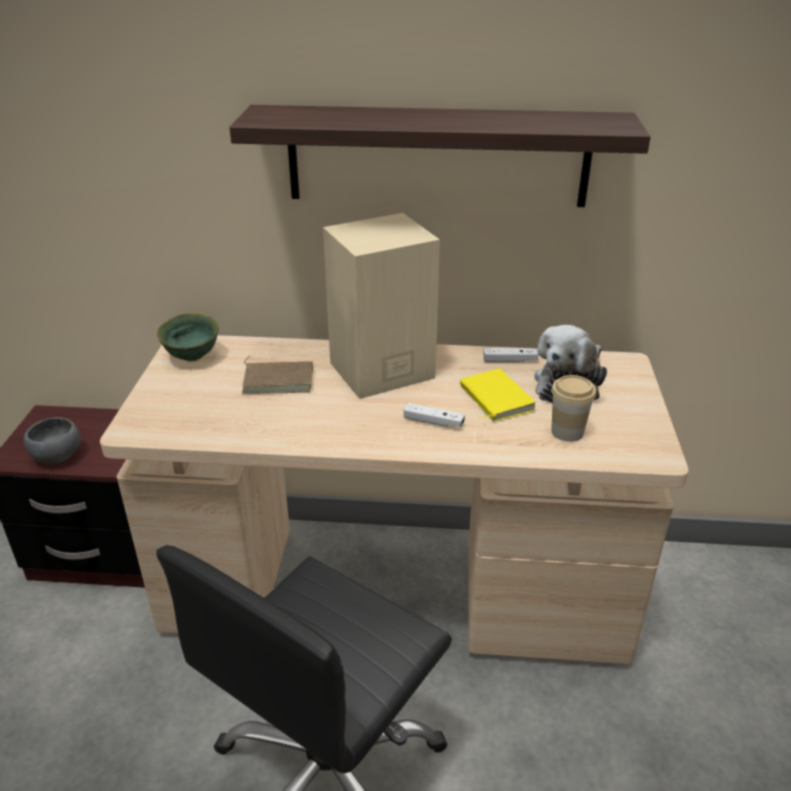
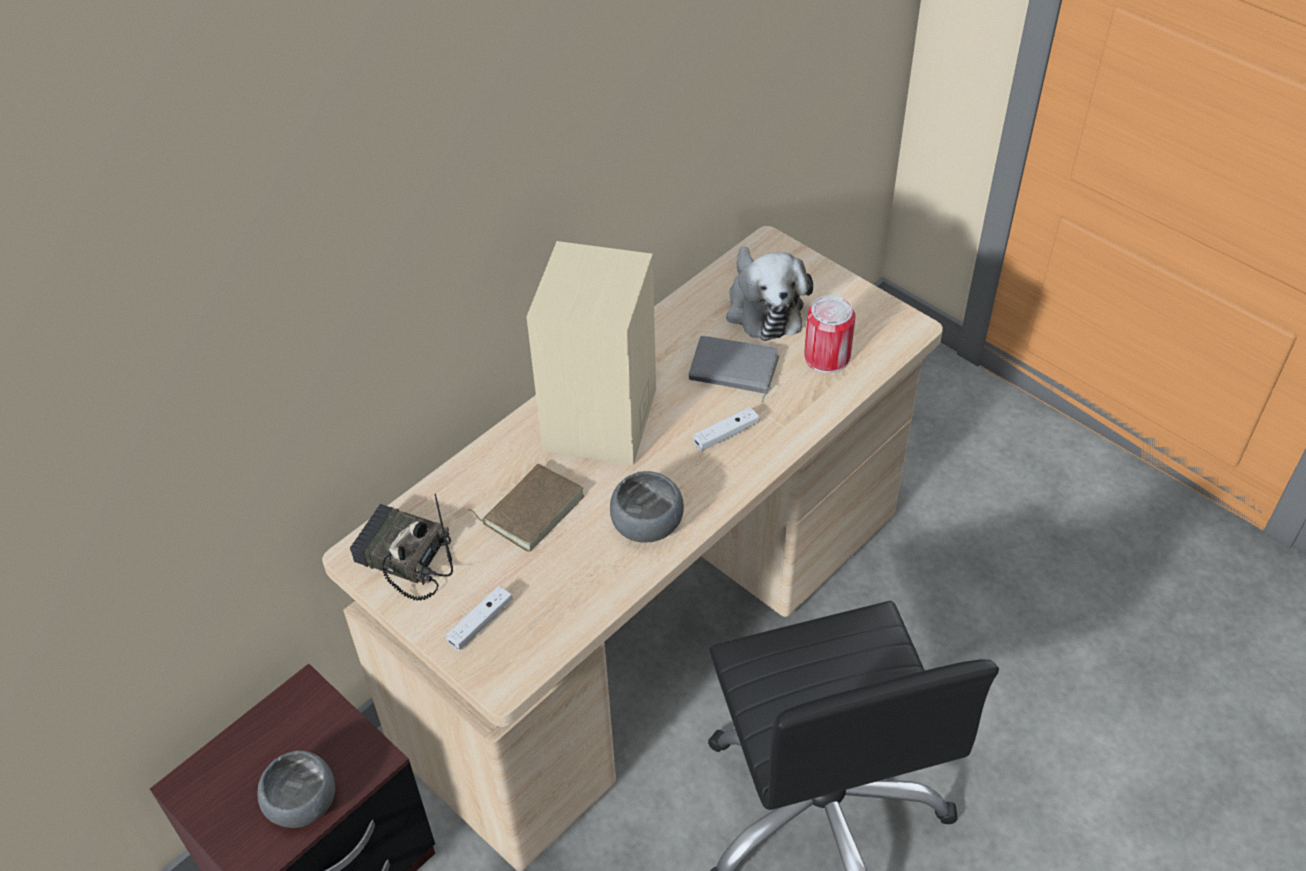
camera: 50 degrees left, 15 degrees up
green bowl [157,314,219,361] -> radio [350,494,453,601]
shelf [229,105,651,207] -> none
yellow book [460,369,536,421] -> grey book [688,336,779,403]
white game controller [483,348,538,362] -> white game controller moved to [446,586,513,651]
cup [551,375,596,442] -> can [804,295,856,373]
none -> grey bowl [610,471,684,543]

